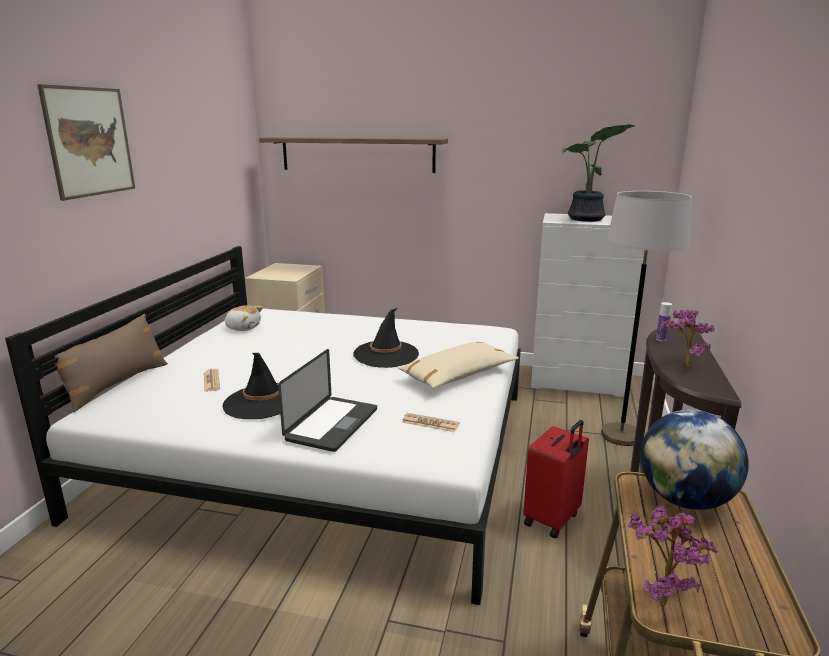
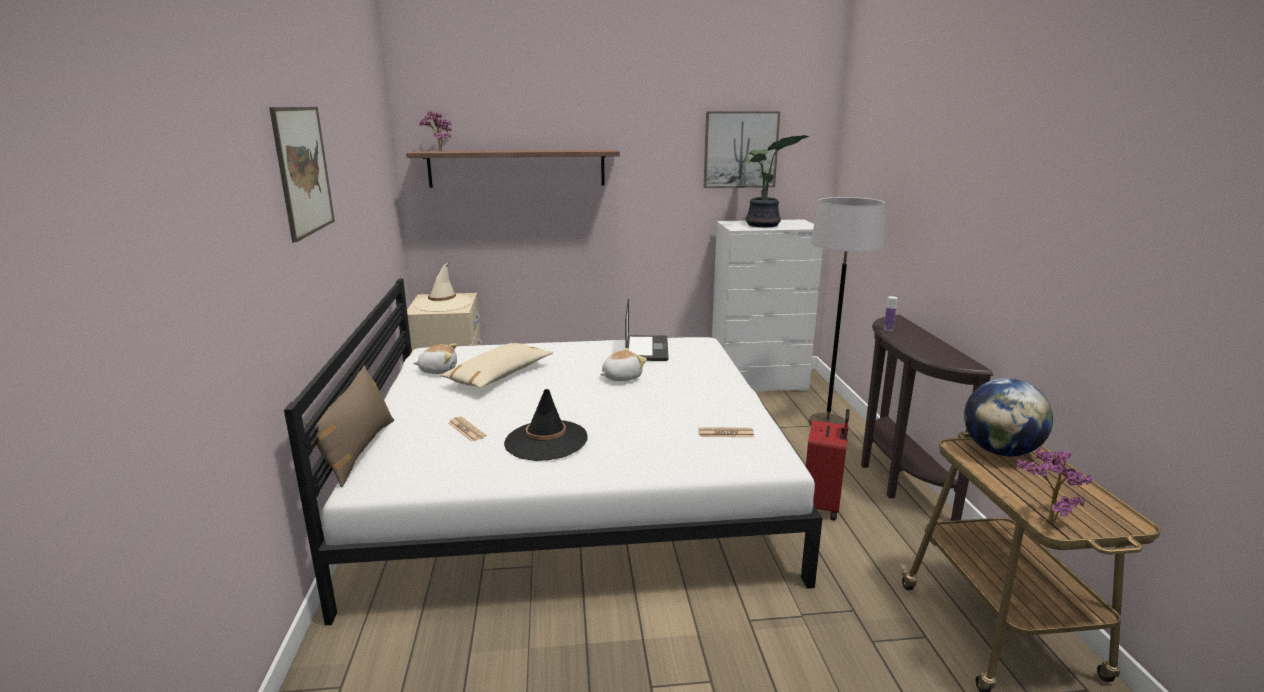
camera: 20 degrees left, 0 degrees up
laptop [278,349,377,452] -> laptop moved to [625,298,669,361]
black hat [353,308,419,368] -> plush toy [600,348,647,381]
beige pillow [398,342,519,389] -> beige pillow moved to [440,343,553,388]
potted plant [661,310,715,367] -> potted plant moved to [419,111,452,151]
none -> beige hat [414,263,472,312]
none -> picture [704,111,780,188]

